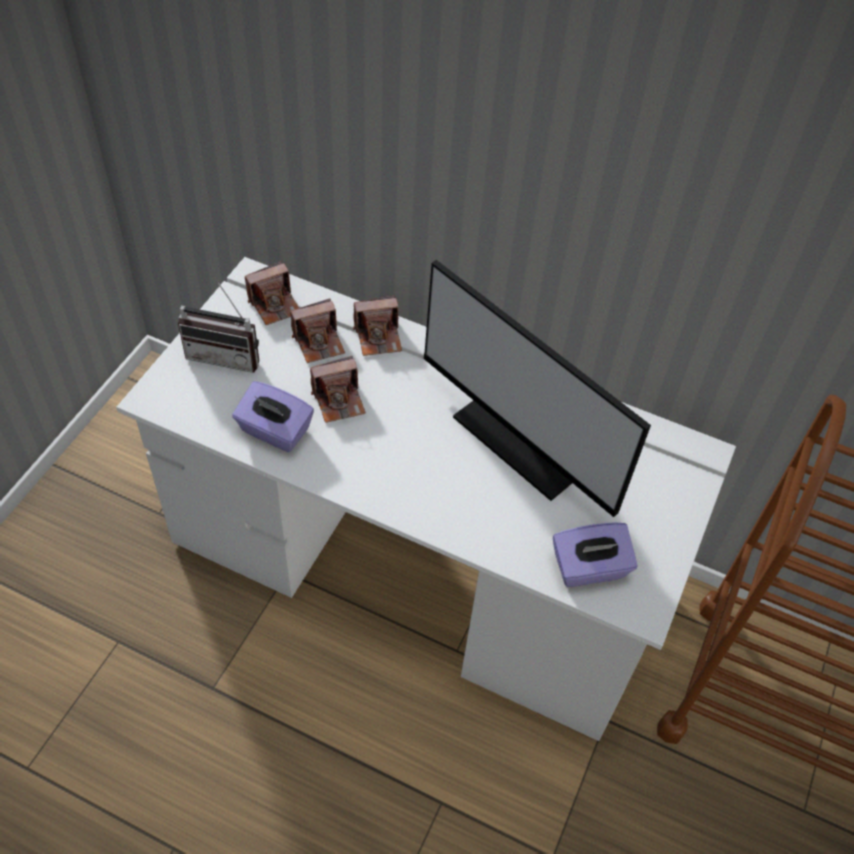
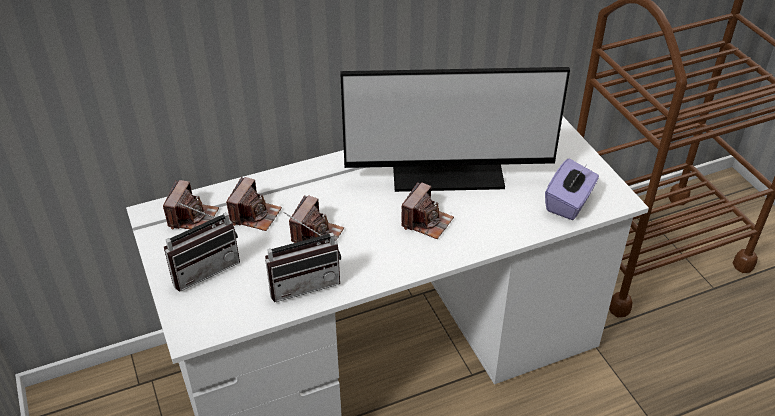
camera: 45 degrees left, 10 degrees down
purple tissue box [232,381,314,452] -> radio [265,212,341,302]
camera [353,295,402,356] -> camera moved to [401,181,454,239]

